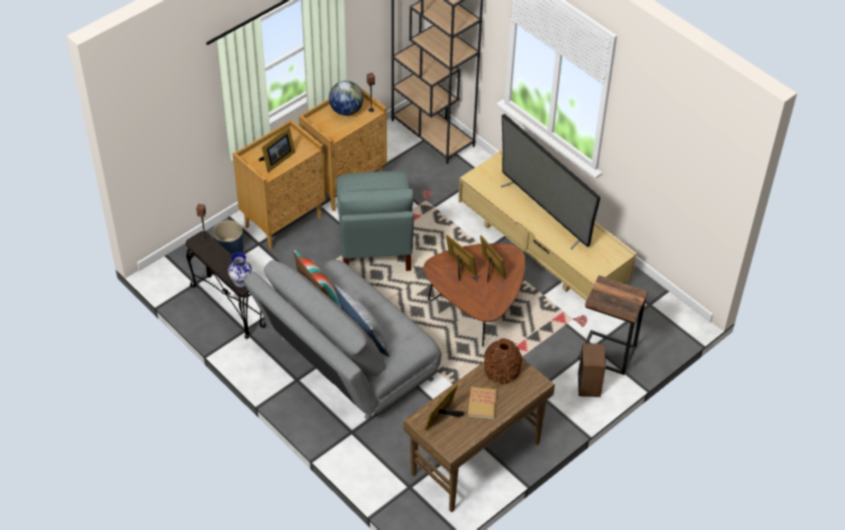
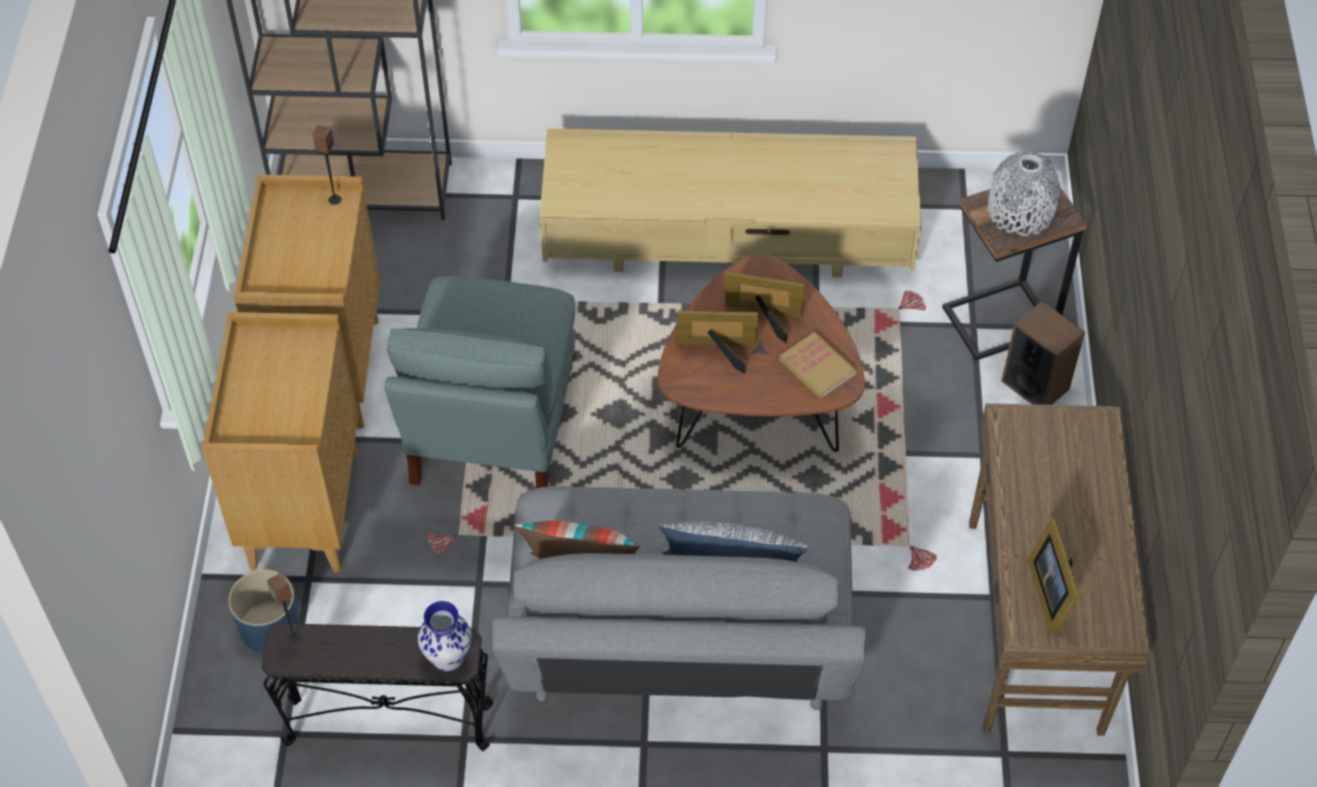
camera: 45 degrees left, 5 degrees up
picture frame [259,127,295,173] -> none
globe [329,81,364,116] -> none
grey armchair [336,171,414,271] -> grey armchair turned 60 degrees clockwise [385,276,575,488]
book [468,387,497,420] -> book moved to [779,332,856,399]
brown vase [484,339,522,384] -> none
television [501,114,600,249] -> none
none -> grey vase [988,151,1061,236]

